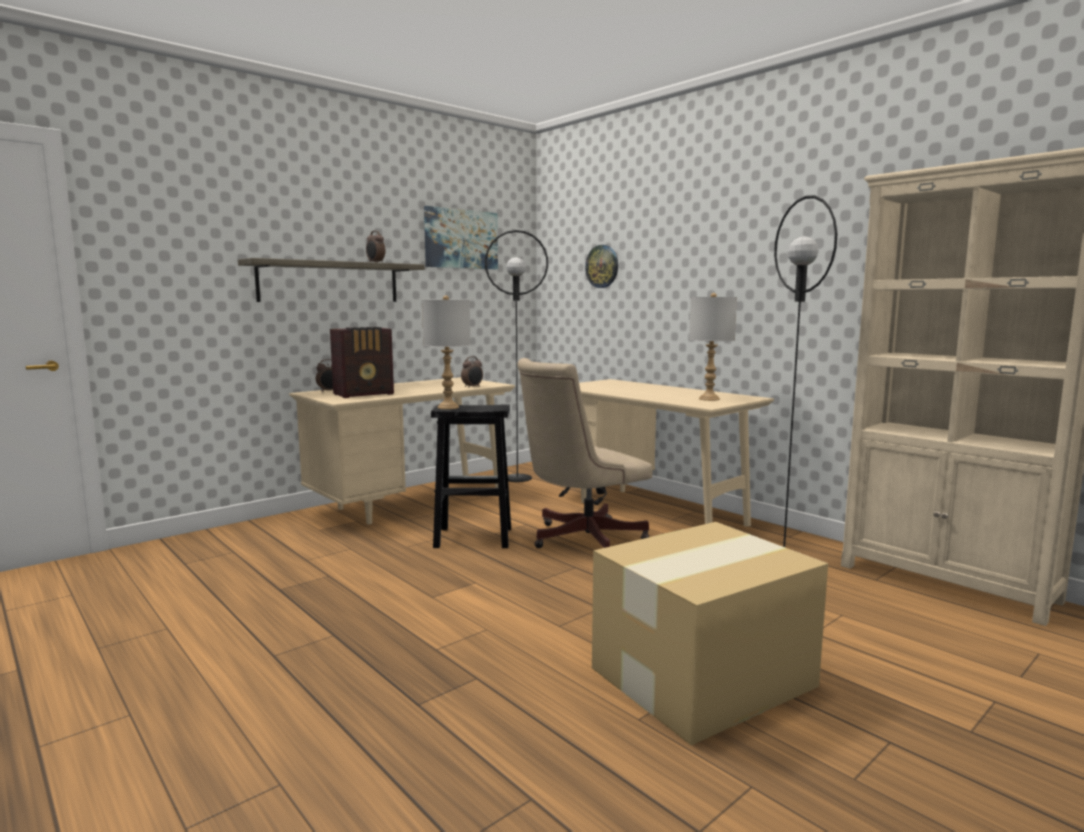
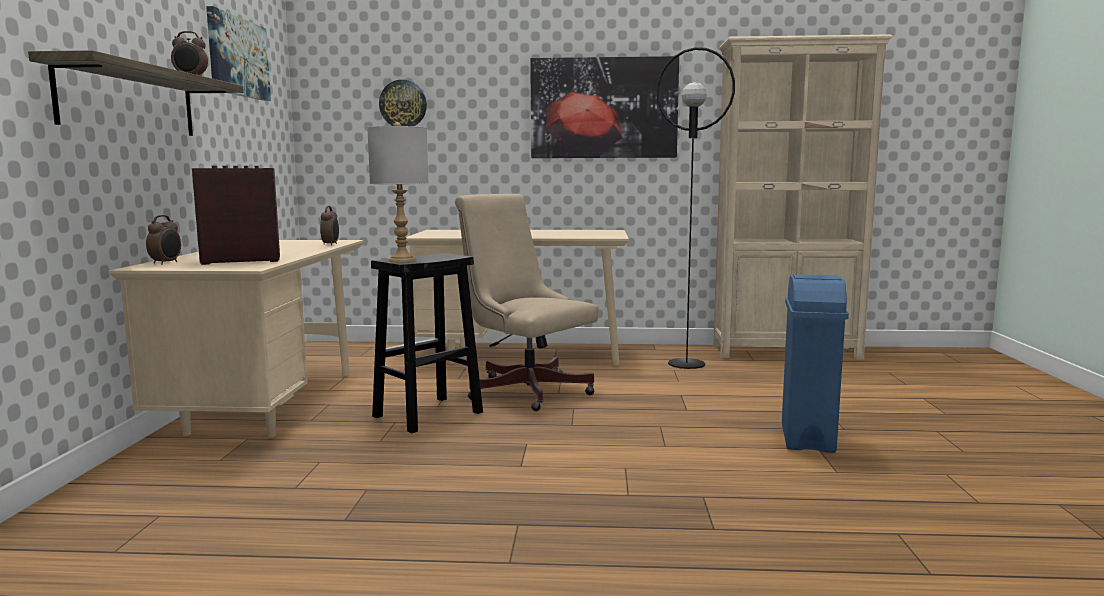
camera: 45 degrees left, 0 degrees up
radio [330,327,394,398] -> radio turned 120 degrees counterclockwise [192,166,280,265]
black floor lamp [485,230,548,482] -> none
beige office chair [517,358,652,548] -> beige office chair turned 120 degrees clockwise [455,194,598,411]
cardboard box [592,522,828,745] -> blue trash can [782,274,849,453]
grey table lamp [689,293,737,401] -> none
none -> picture [530,56,679,158]

